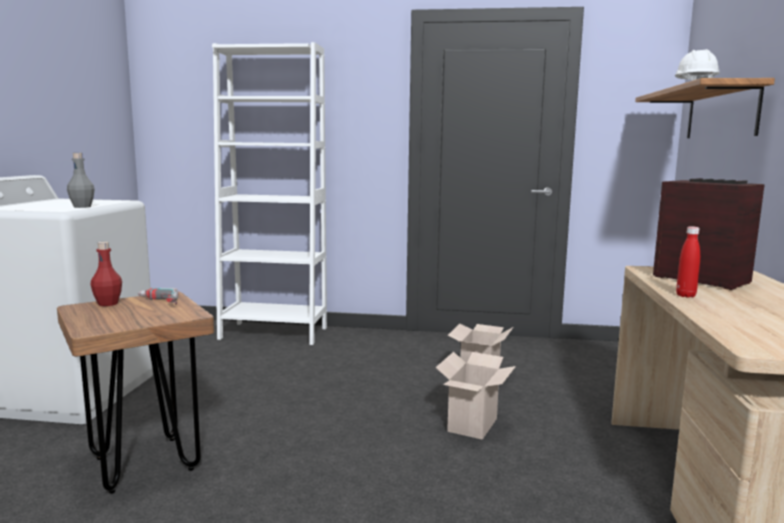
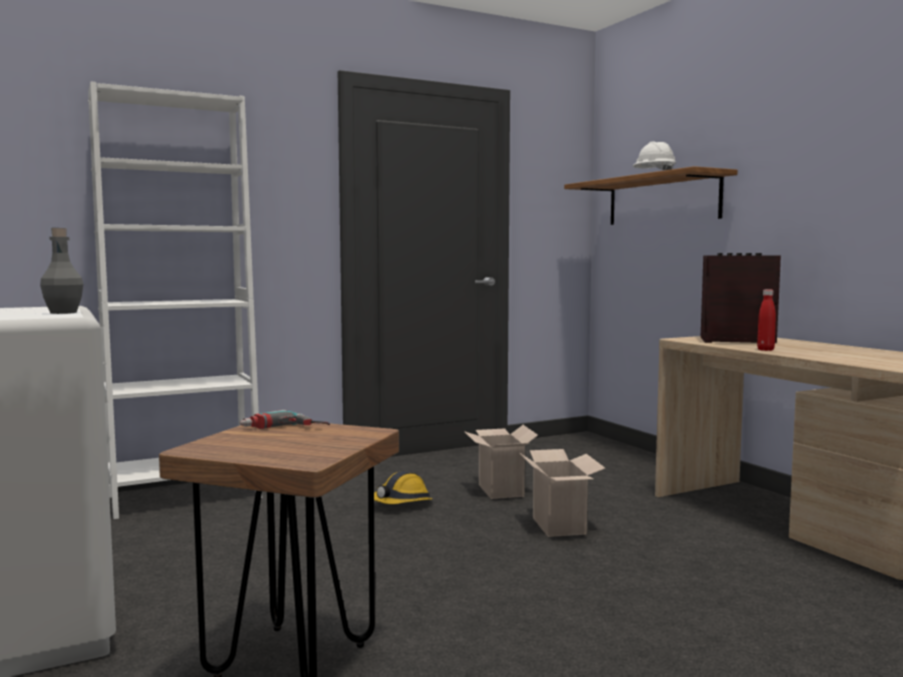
camera: 35 degrees left, 5 degrees down
red bottle [91,242,122,306] -> none
none -> hard hat [374,471,433,504]

